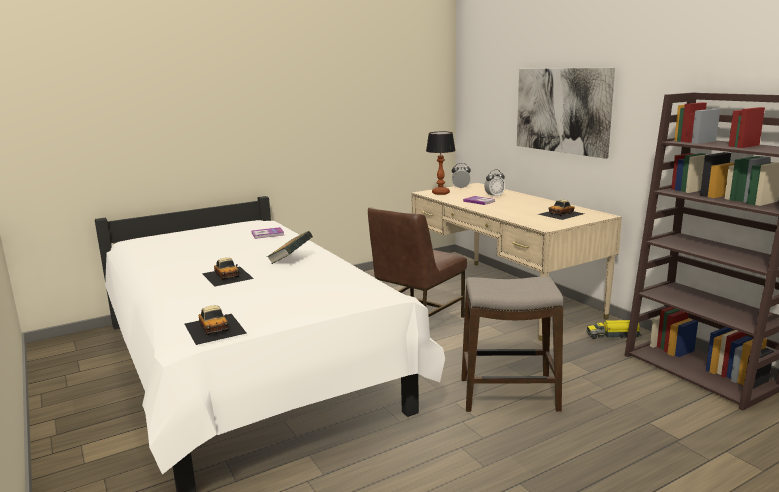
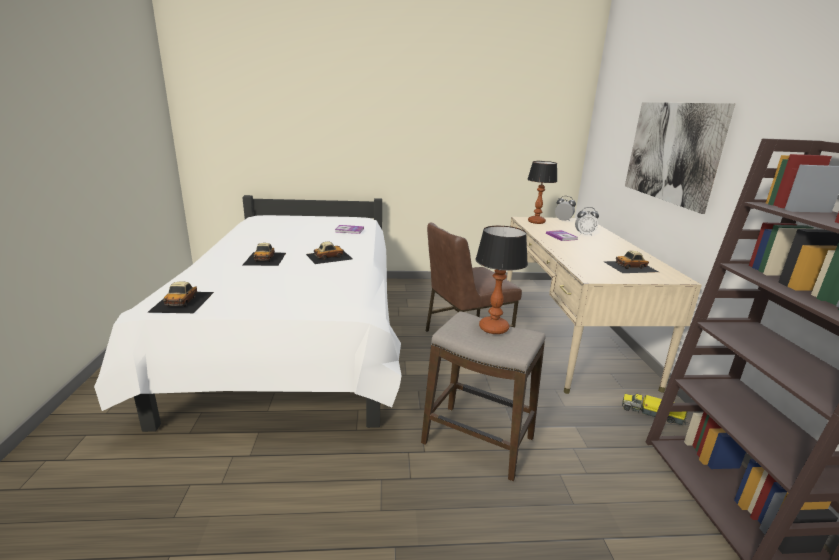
camera: 25 degrees right, 5 degrees up
book [267,231,313,264] -> toy car [306,241,353,264]
none -> table lamp [475,226,528,334]

